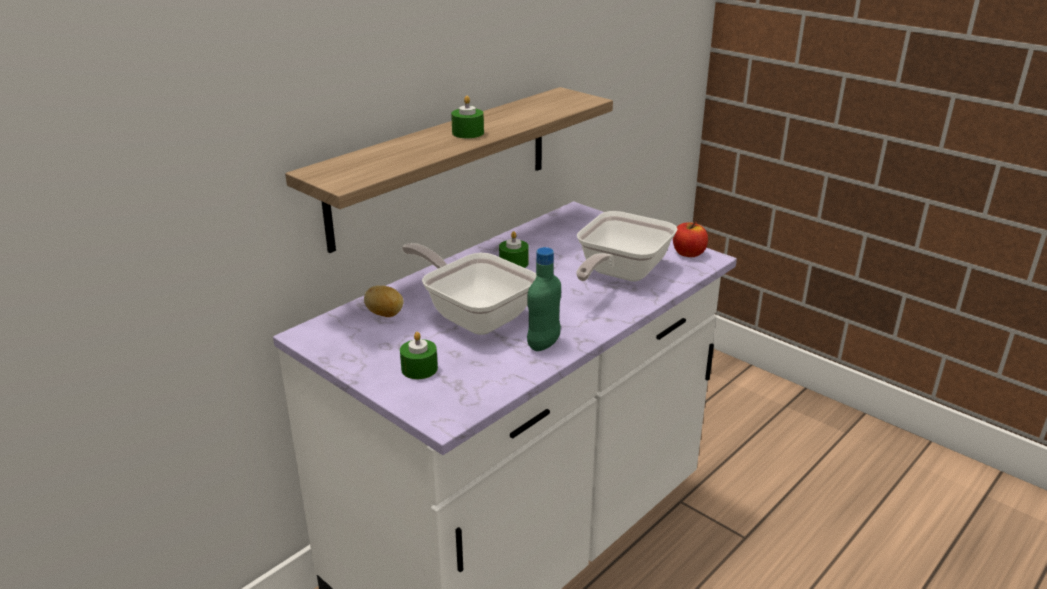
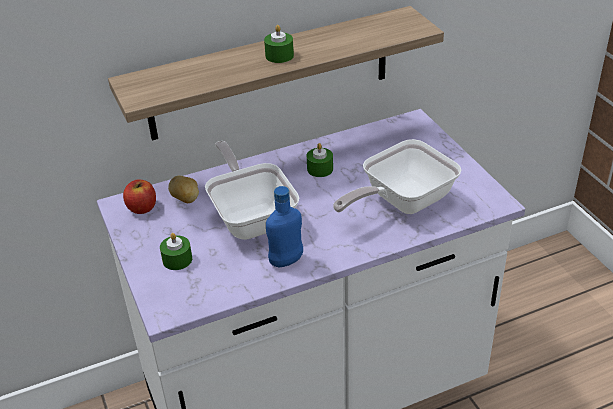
camera: 25 degrees right, 10 degrees up
green bottle [527,247,561,351] -> blue bottle [266,186,303,267]
apple [673,222,708,257] -> apple moved to [123,180,156,214]

